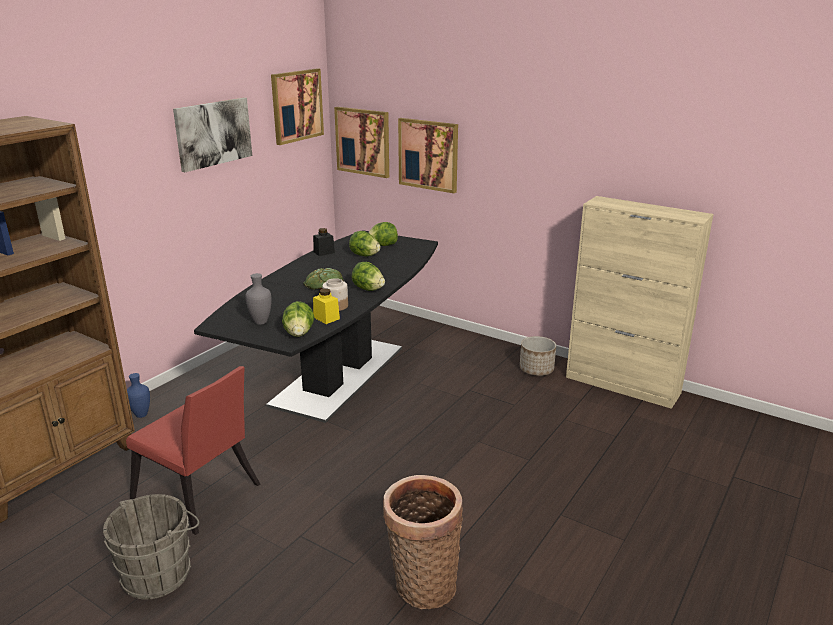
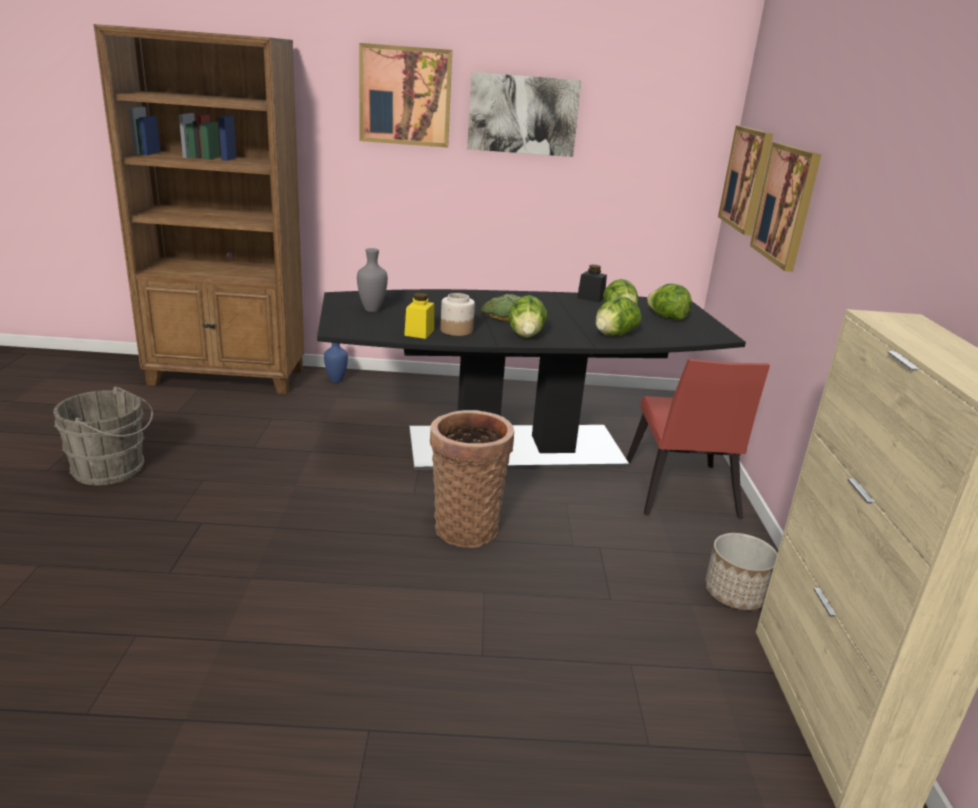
camera: 55 degrees right, 0 degrees up
red chair [126,366,260,535] -> red chair moved to [626,359,770,519]
picture [271,68,324,145] -> picture moved to [359,43,452,148]
lettuce [282,301,314,337] -> lettuce moved to [596,297,641,336]
basket [383,475,463,609] -> basket moved to [430,410,514,548]

